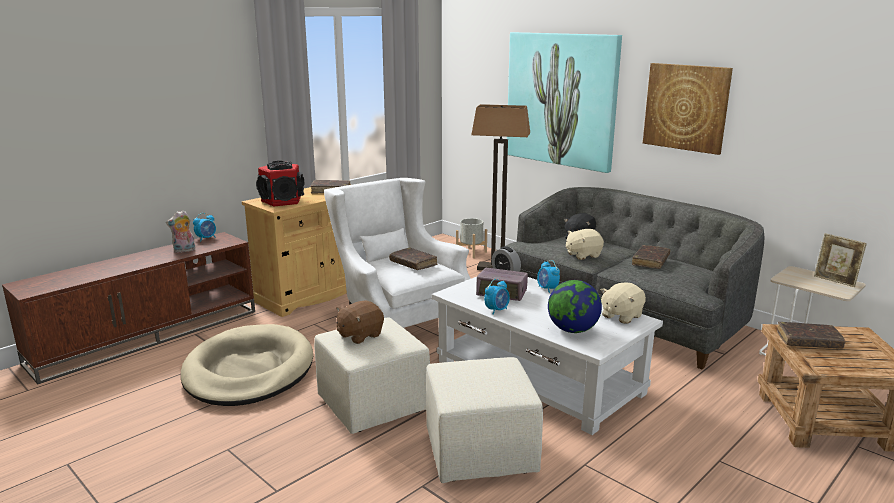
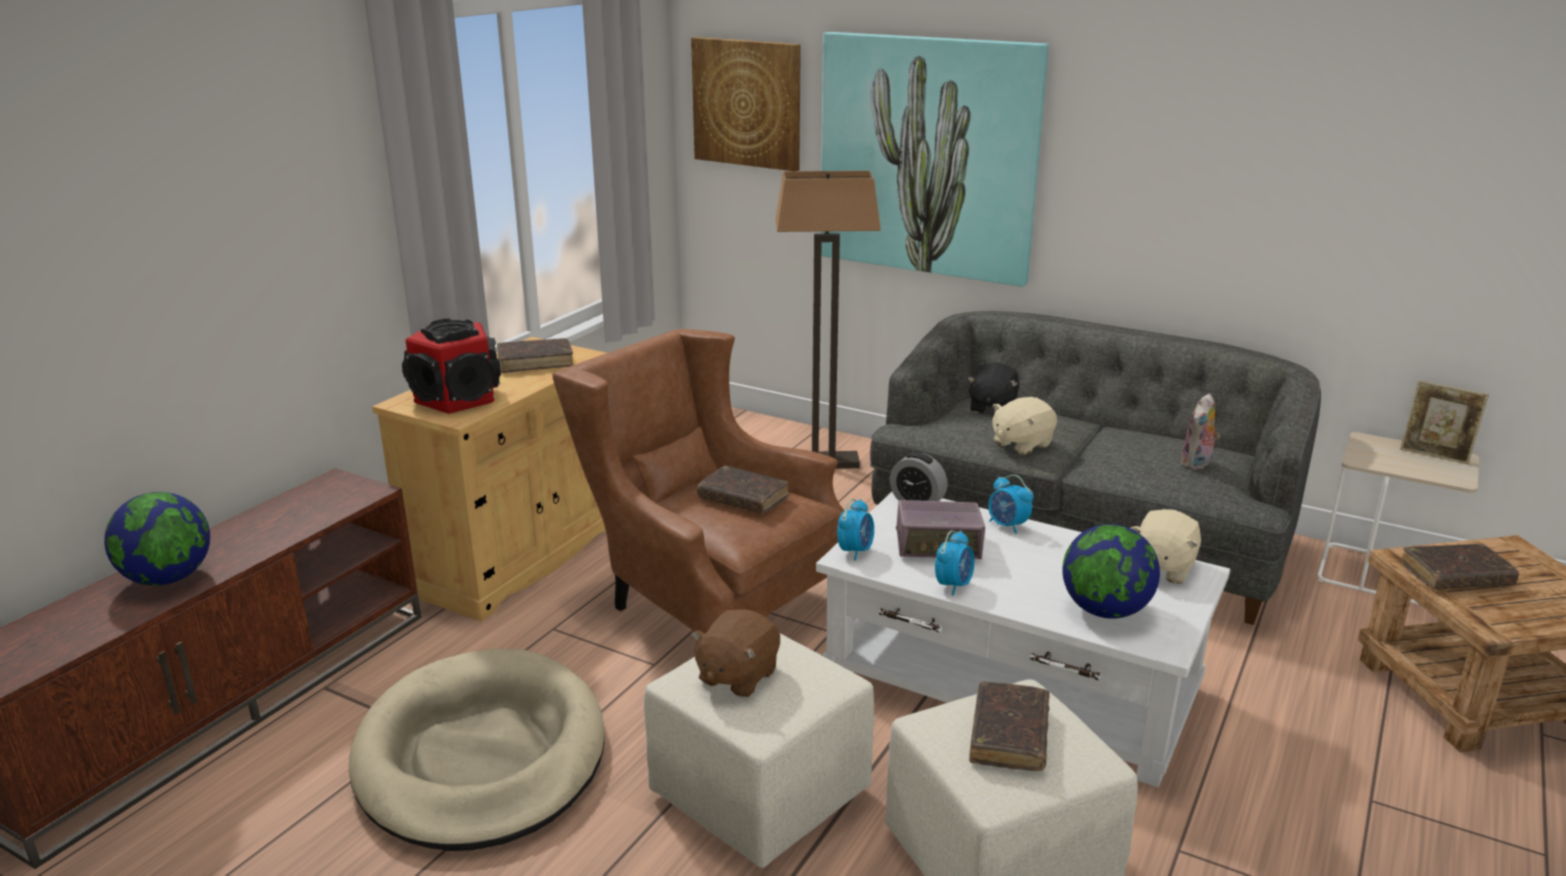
camera: 15 degrees left, 5 degrees up
plush toy [166,210,195,253] -> plush toy moved to [1180,394,1220,470]
alarm clock [193,213,216,241] -> alarm clock moved to [837,499,874,561]
white armchair [324,178,471,328] -> brown armchair [552,329,845,633]
grey planter [456,218,487,258] -> none
brown book [632,245,670,269] -> brown book moved to [969,681,1050,771]
picture [643,63,733,155] -> picture moved to [691,37,801,171]
none -> globe [104,492,210,586]

